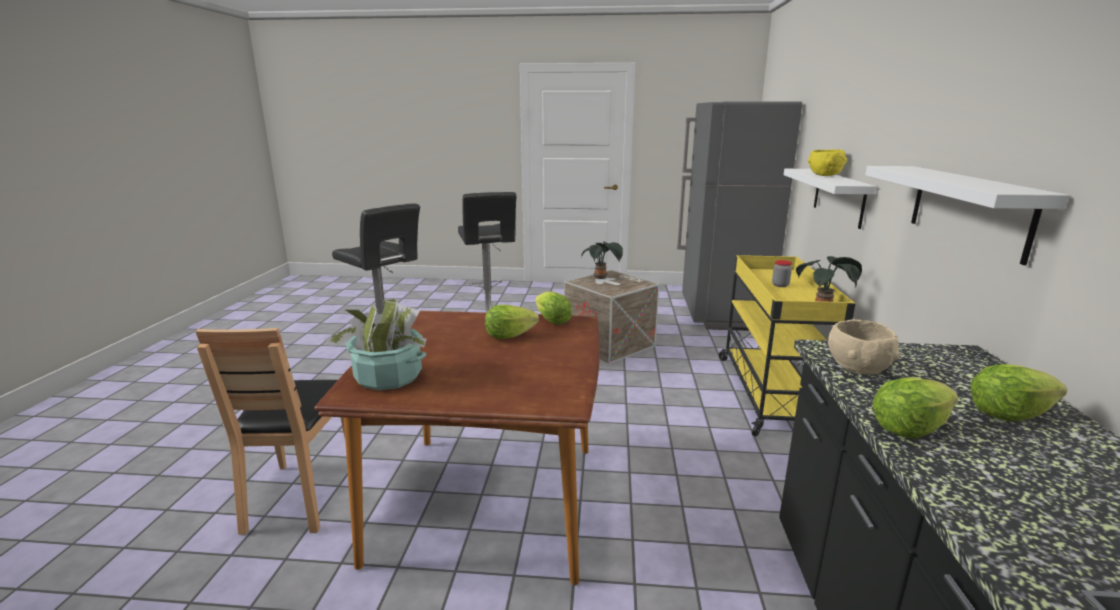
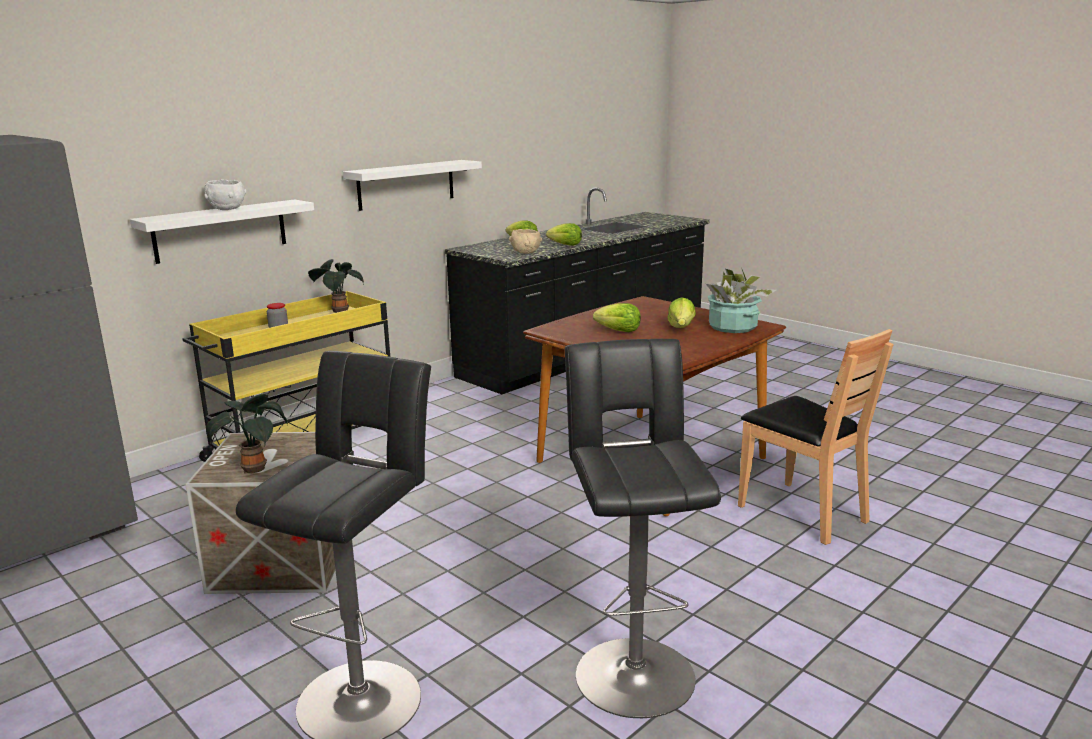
camera: 140 degrees left, 0 degrees up
brown chair [195,328,345,535] -> brown chair turned 105 degrees clockwise [738,329,894,545]
lettuce [535,292,572,325] -> lettuce moved to [668,297,696,328]
yellow bowl [808,149,848,176] -> white bowl [204,179,246,210]

